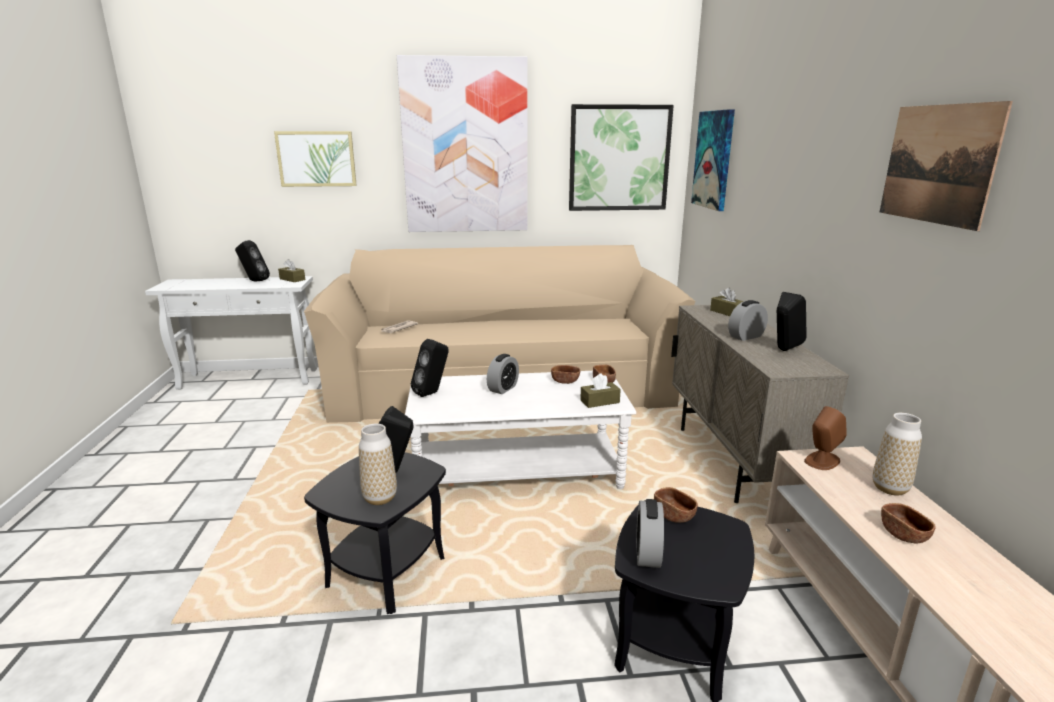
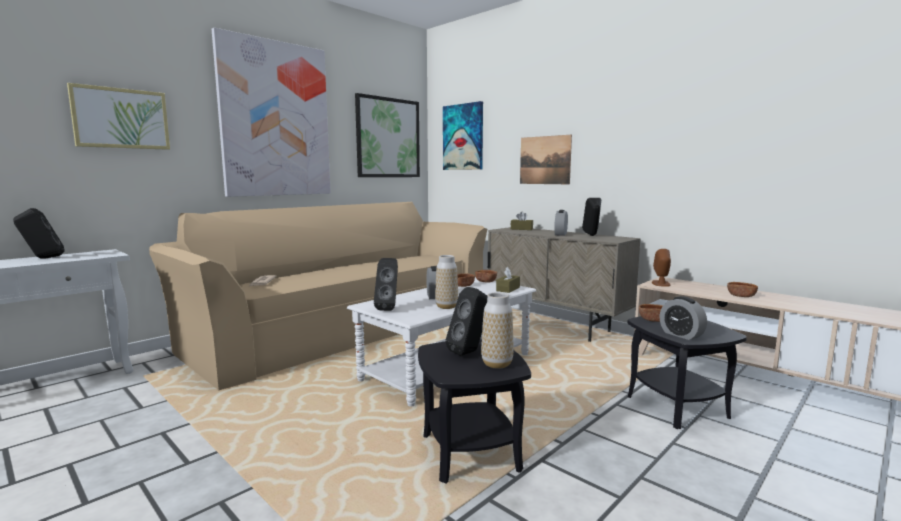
camera: 40 degrees left, 10 degrees down
brown tissue box [278,259,305,282] -> none
vase [873,413,922,496] -> vase moved to [435,255,458,309]
picture [880,101,1013,231] -> picture moved to [520,135,572,184]

